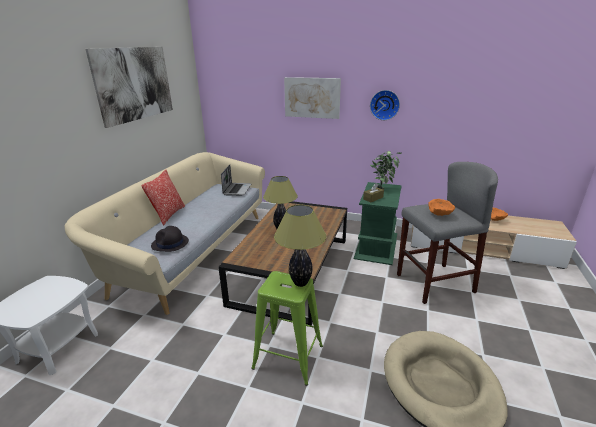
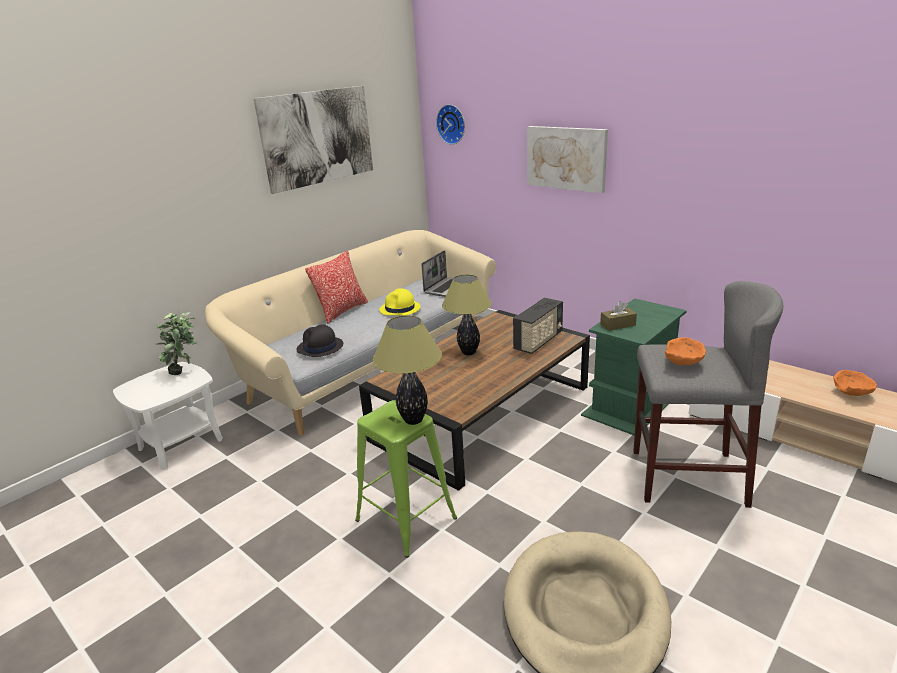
camera: 25 degrees right, 0 degrees up
wall clock [370,90,400,120] -> wall clock moved to [436,104,465,145]
potted plant [370,151,402,190] -> potted plant moved to [155,312,197,375]
none -> yellow hat [379,288,421,315]
none -> radio [513,298,563,354]

